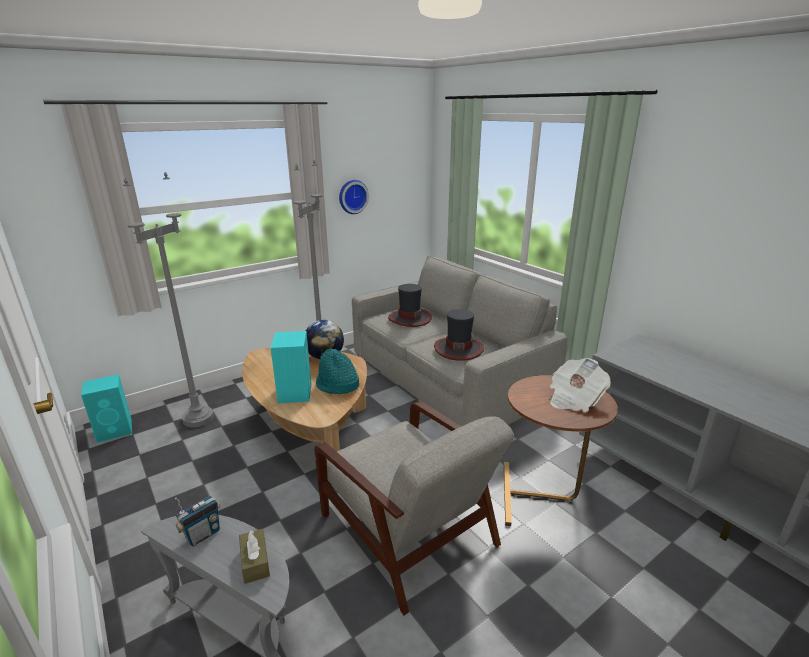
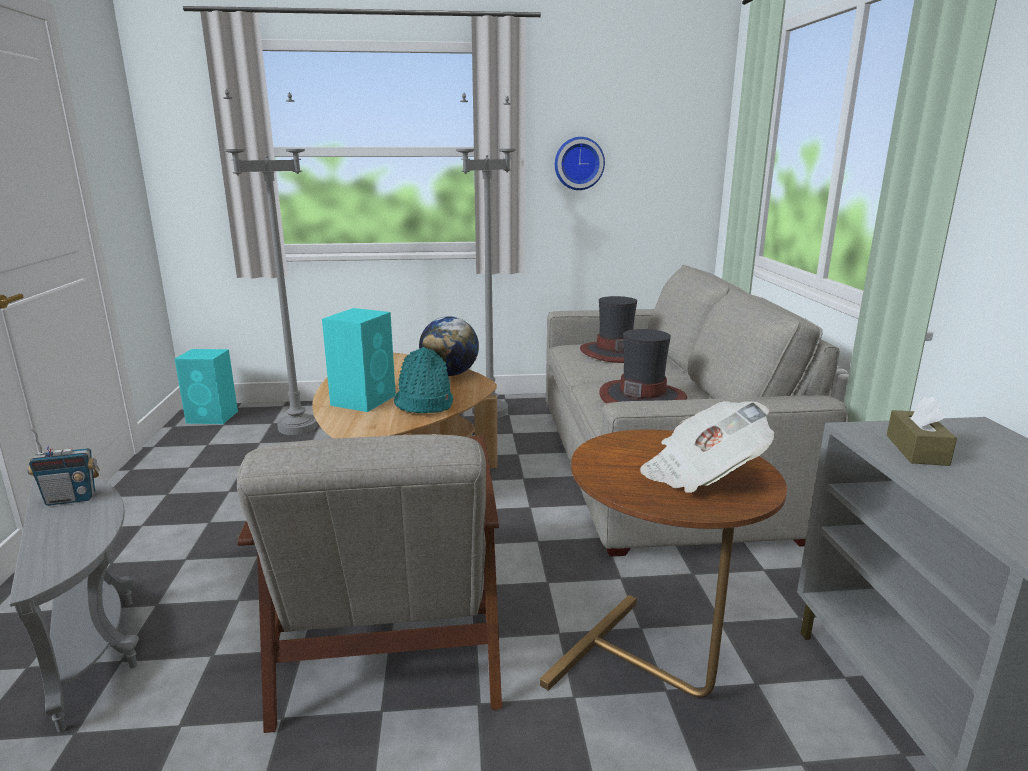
camera: 30 degrees right, 5 degrees down
brown tissue box [239,529,270,584] -> brown tissue box moved to [887,396,957,466]

